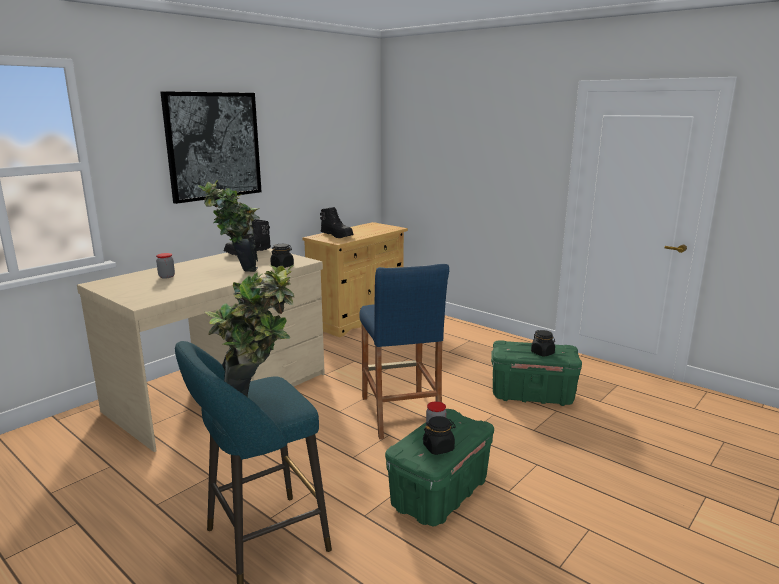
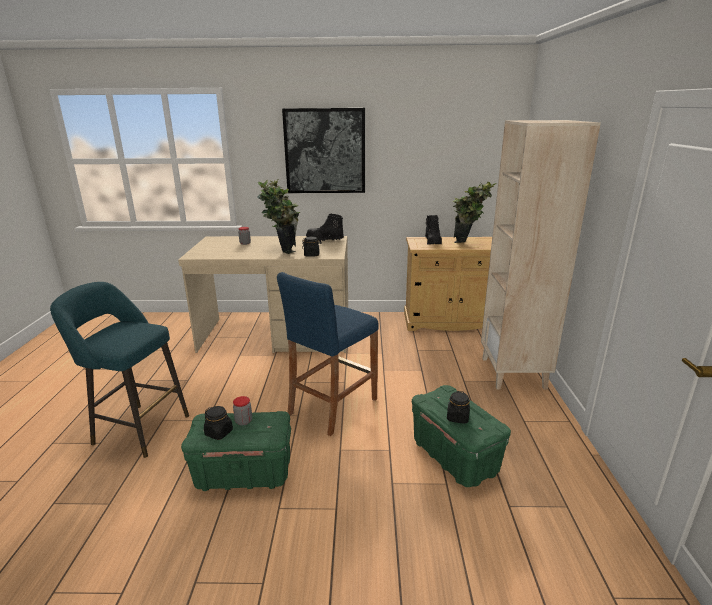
camera: 50 degrees right, 5 degrees up
potted plant [205,265,294,397] -> potted plant moved to [453,182,497,243]
none -> beige bookcase [481,120,601,390]

